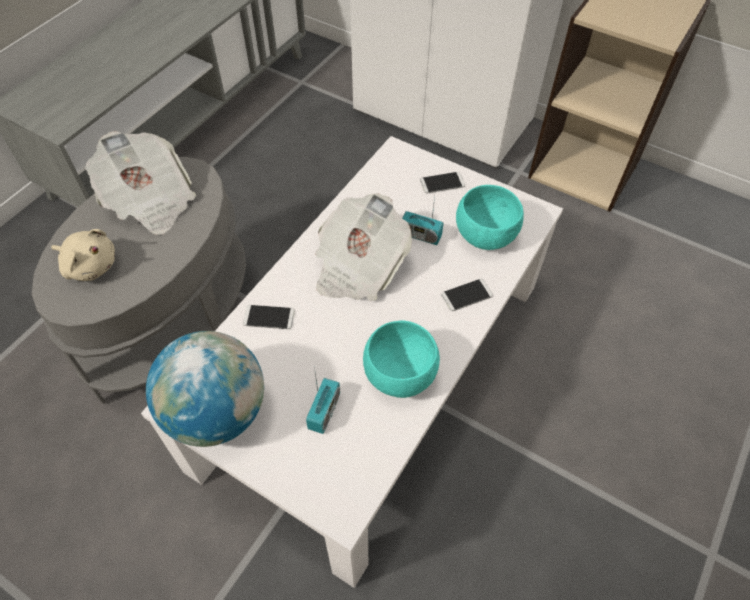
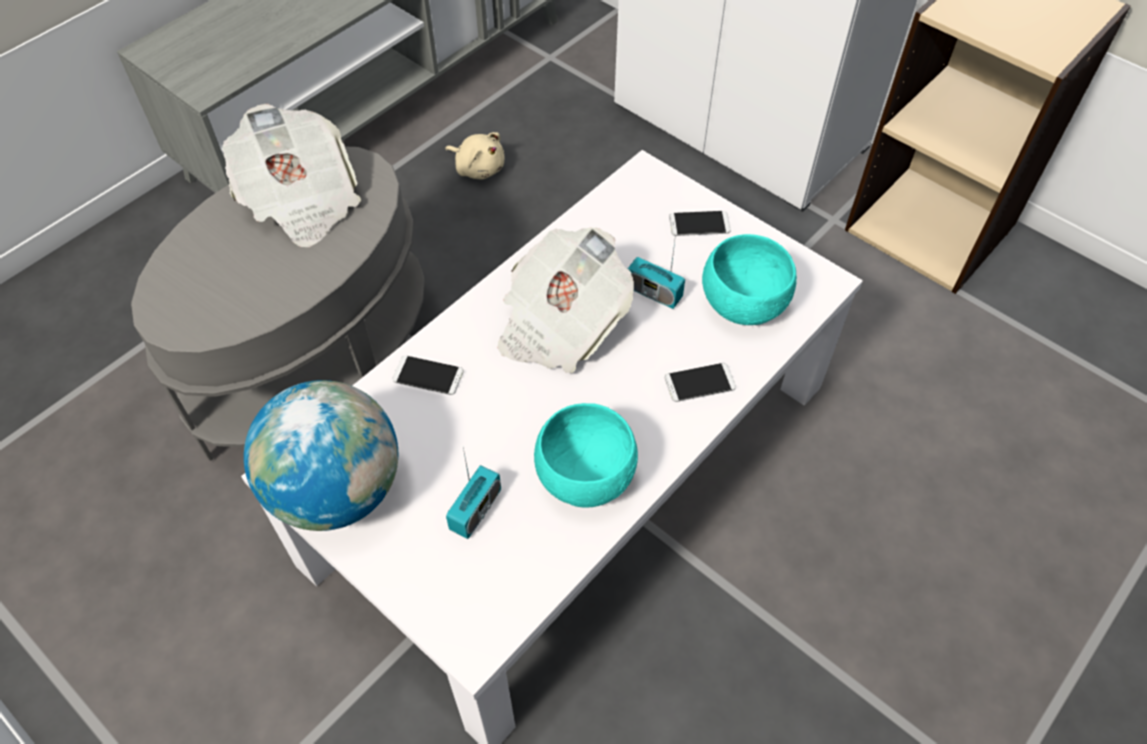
camera: 10 degrees right, 0 degrees up
beige plush toy [51,229,115,281] -> beige plush toy moved to [445,132,505,179]

